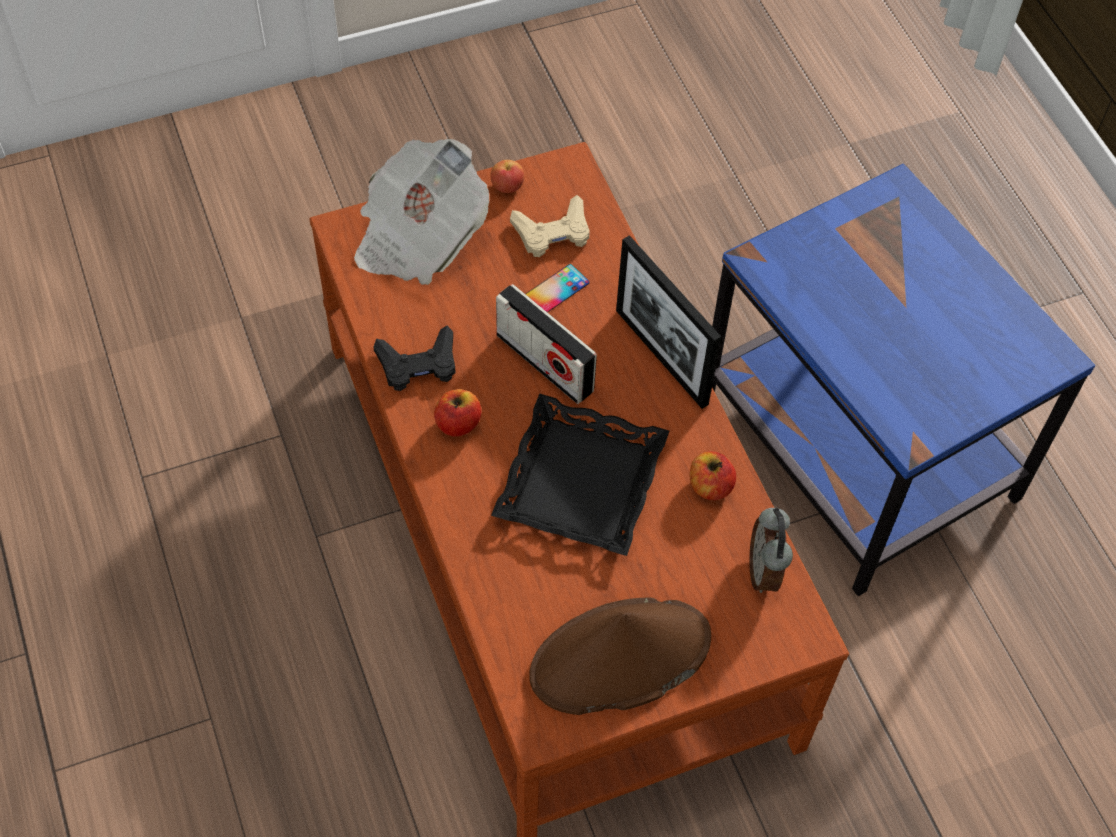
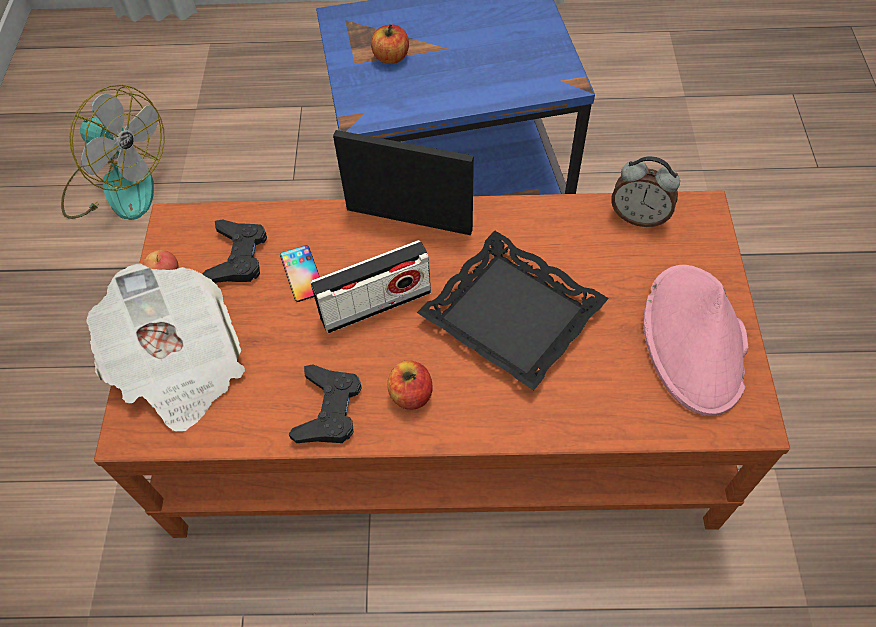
camera: 65 degrees left, 0 degrees up
beige game controller [510,195,590,257] -> black game controller [203,219,267,283]
brown hat [529,598,711,715] -> pink hat [643,265,748,416]
picture frame [616,235,721,409] -> picture frame turned 150 degrees counterclockwise [333,130,474,235]
apple [690,452,736,500] -> apple moved to [371,24,409,64]
none -> fan [61,85,165,220]

